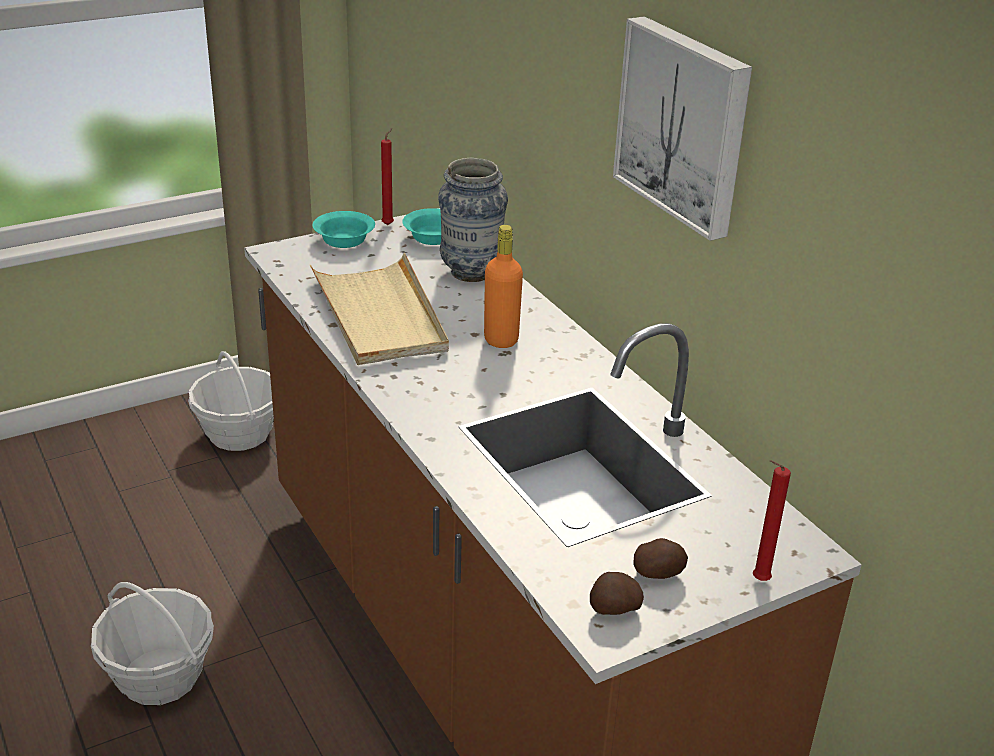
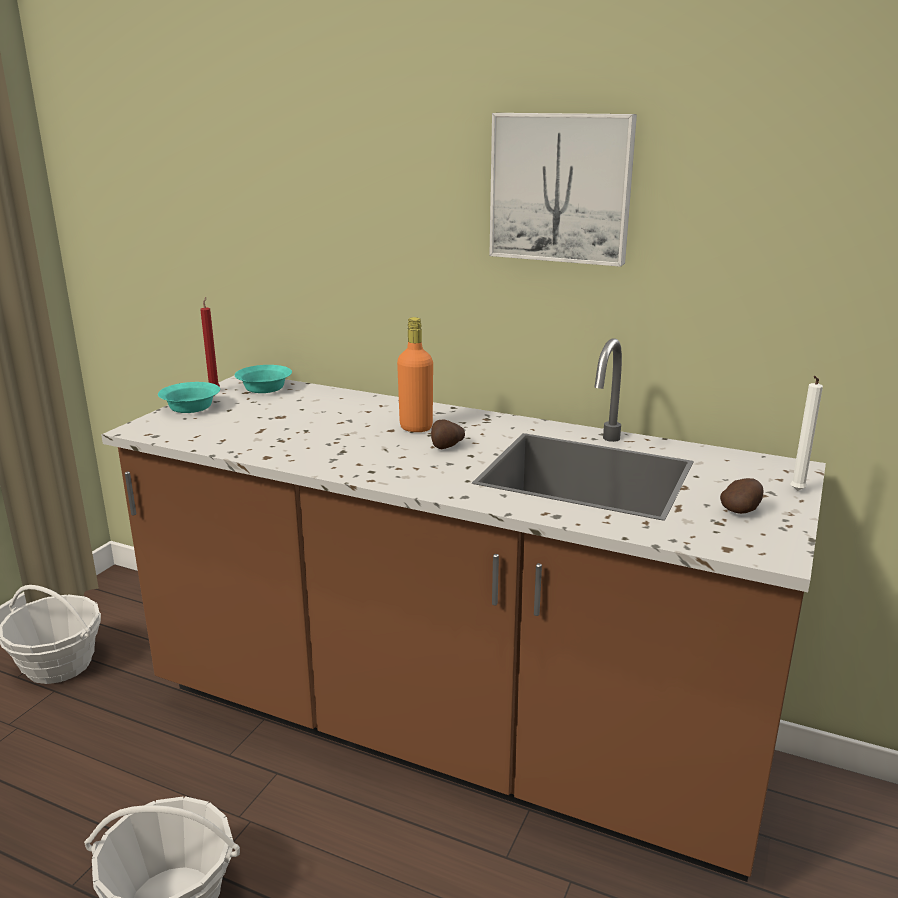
camera: 35 degrees left, 10 degrees down
beige tray [310,253,449,365] -> none
vase [438,157,508,282] -> none
potato [590,572,644,615] -> potato moved to [431,420,465,449]
red candle [753,460,791,581] -> white candle [791,376,823,491]

